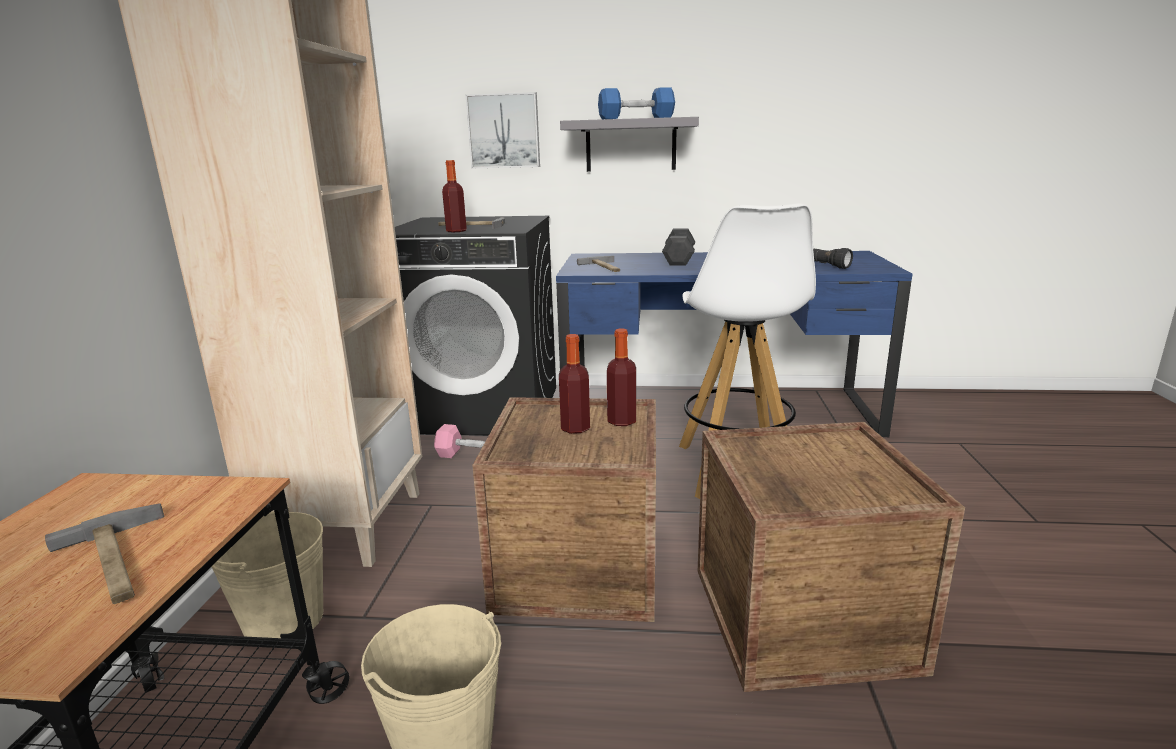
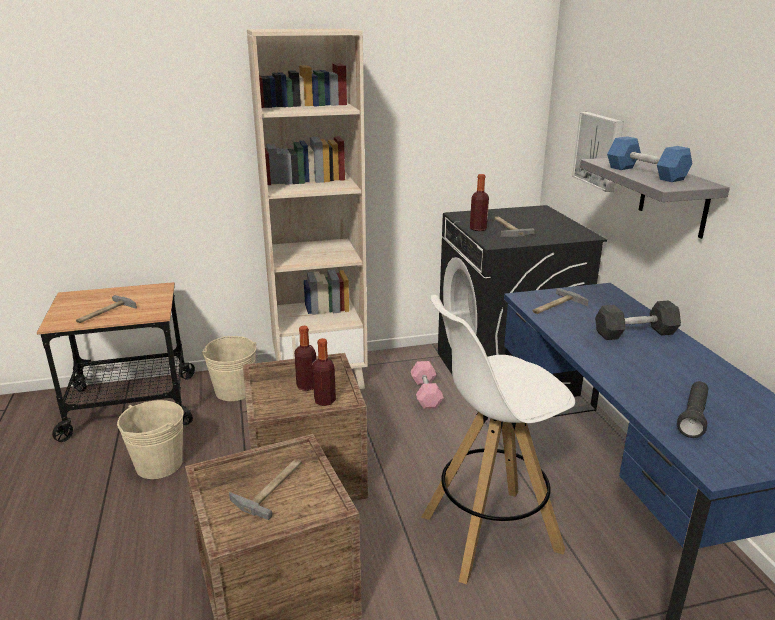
camera: 70 degrees right, 5 degrees up
none -> hammer [229,459,302,520]

